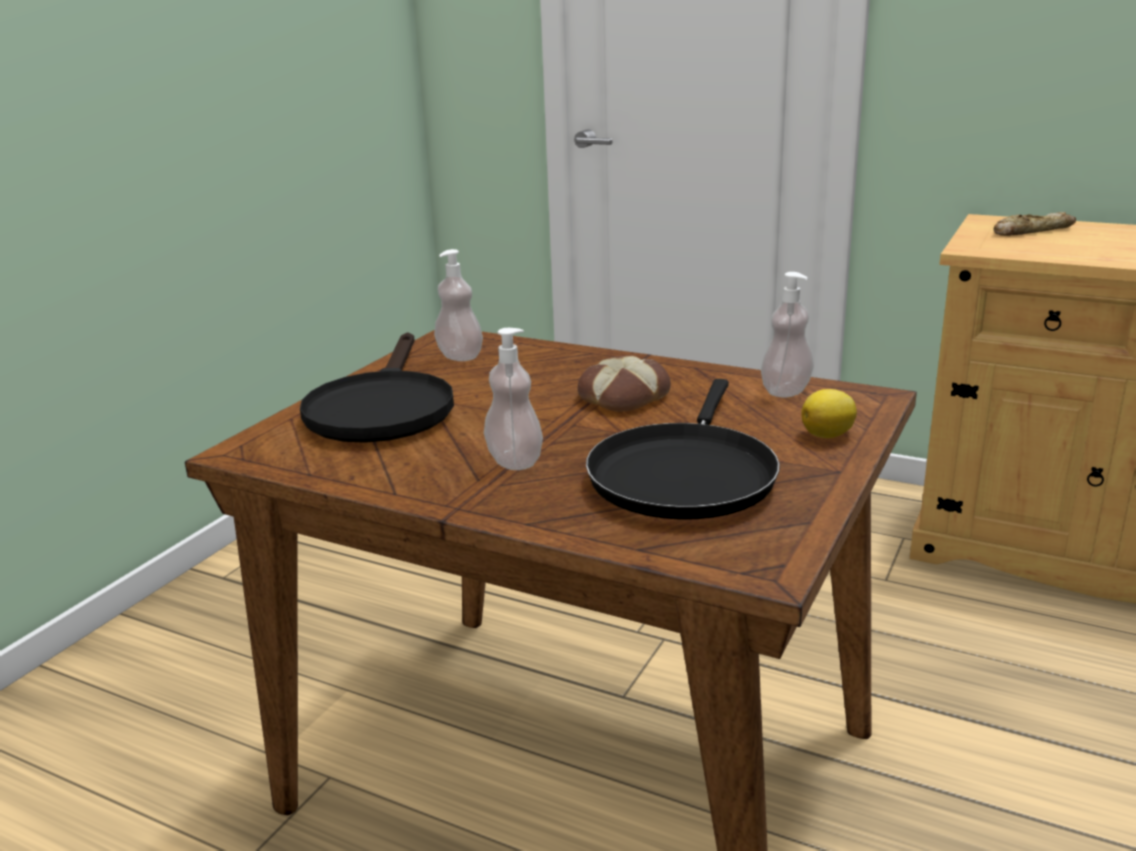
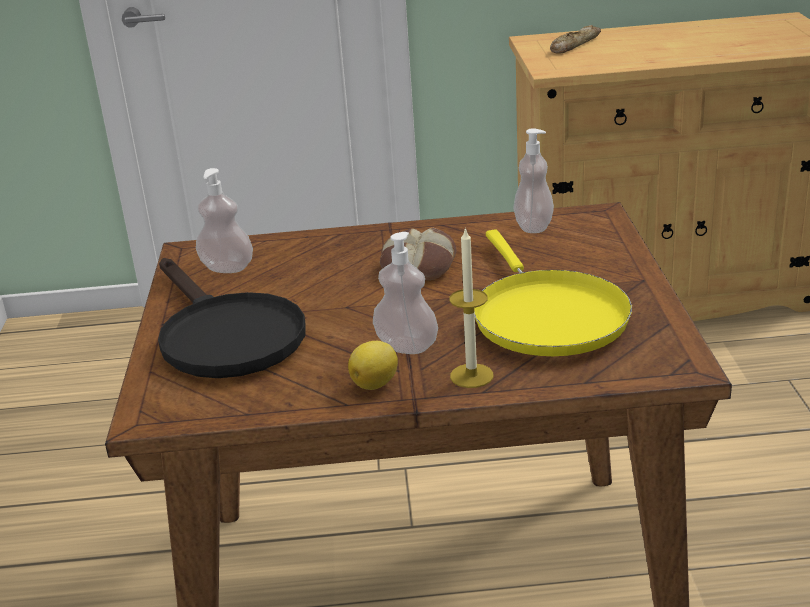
camera: 30 degrees left, 5 degrees up
black frying pan [586,379,780,520] -> yellow frying pan [475,229,632,356]
lemon [801,389,857,438] -> lemon moved to [348,341,398,390]
none -> candle [449,227,494,388]

